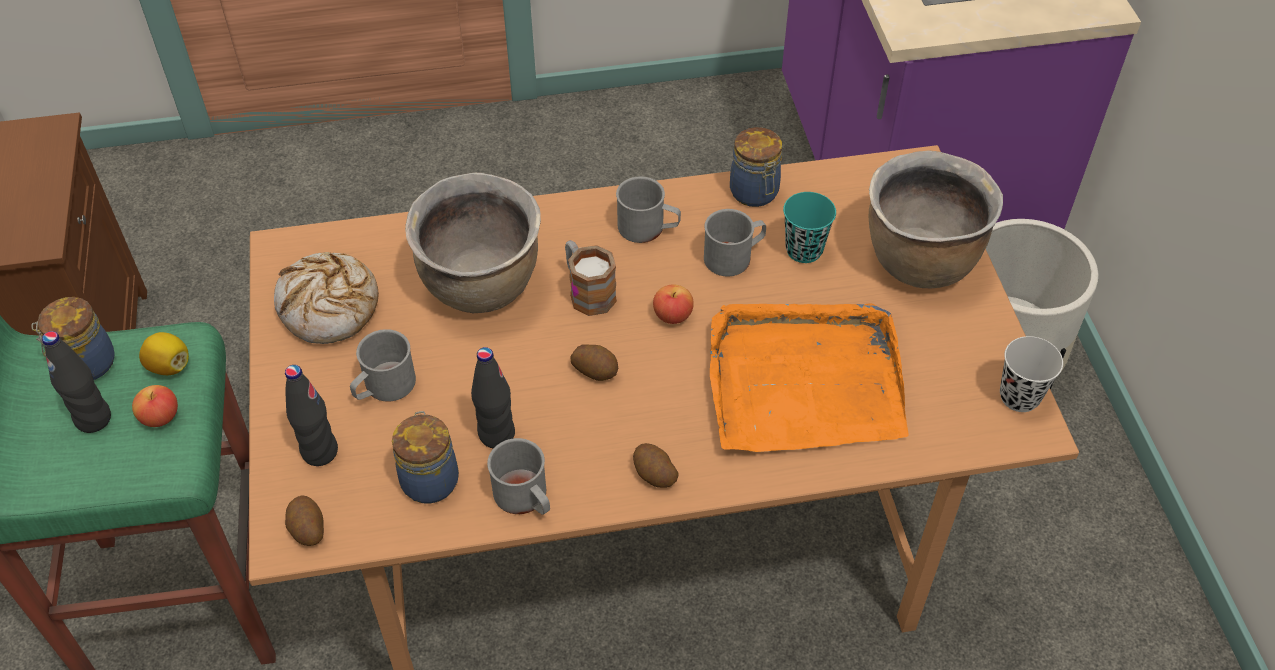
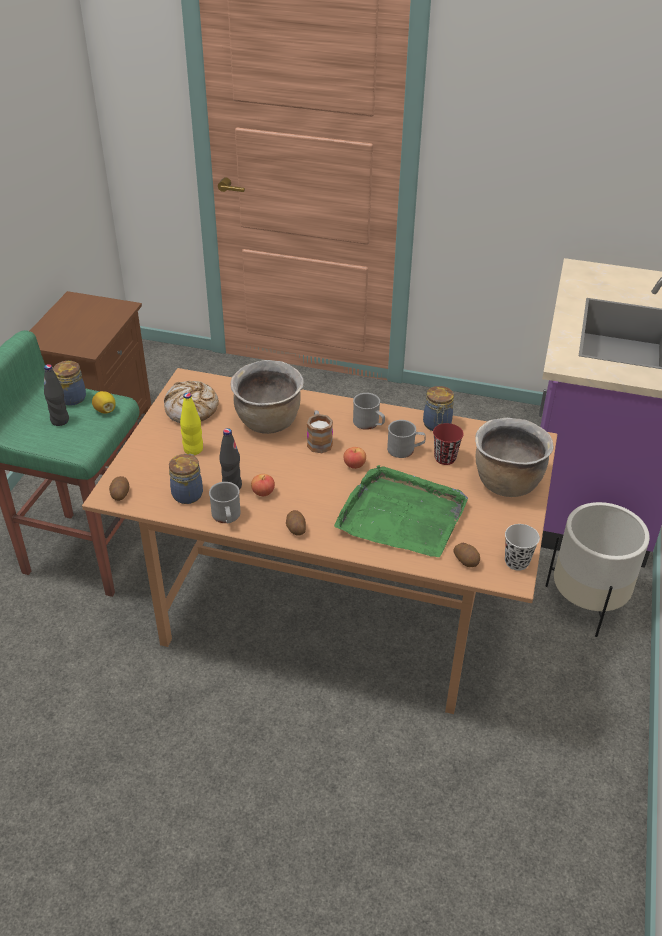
camera: 25 degrees right, 10 degrees down
apple [132,385,178,427] -> apple moved to [251,474,275,496]
black bottle [285,365,338,466] -> none
grey mug [350,329,416,402] -> yellow bottle [180,393,203,455]
potato [570,344,618,381] -> potato moved to [453,543,480,567]
orange tray [710,303,908,452] -> green tray [334,465,468,557]
turquoise cup [783,192,836,263] -> red cup [433,423,464,465]

